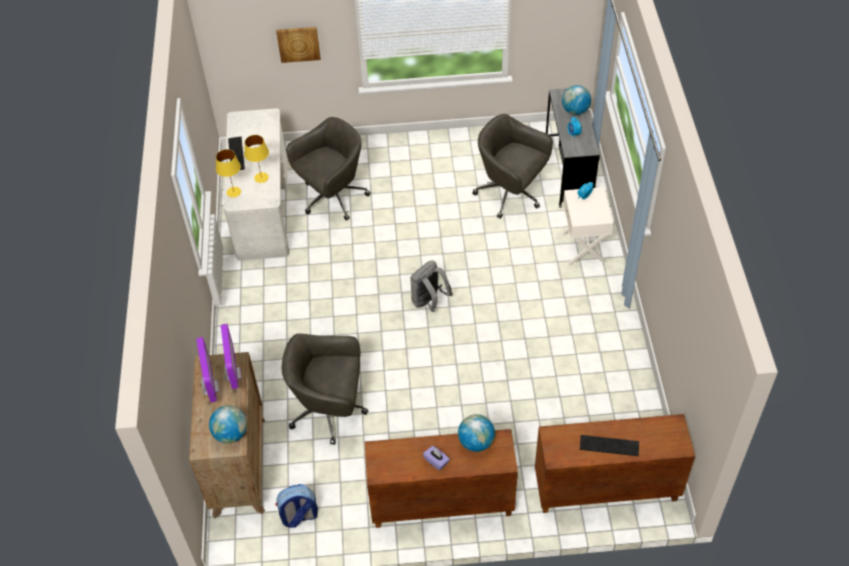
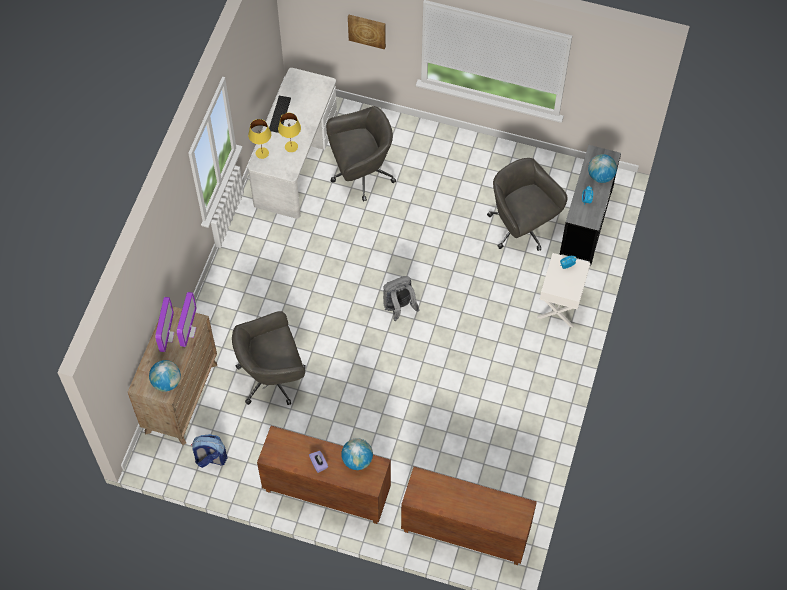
camera: 20 degrees right, 10 degrees up
grey office chair [282,333,368,445] -> grey office chair turned 45 degrees counterclockwise [232,311,306,405]
keyboard [580,435,639,456] -> none

